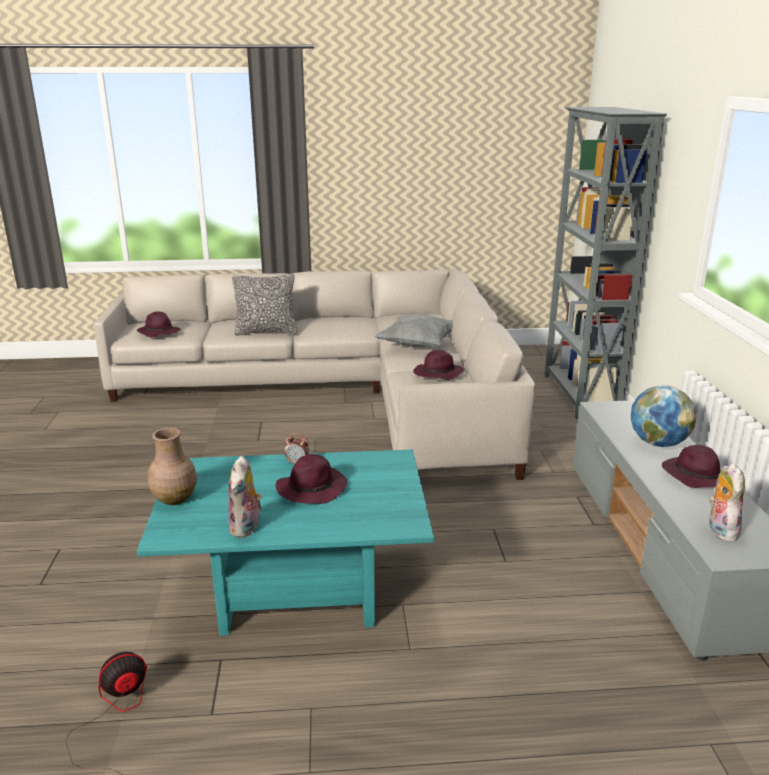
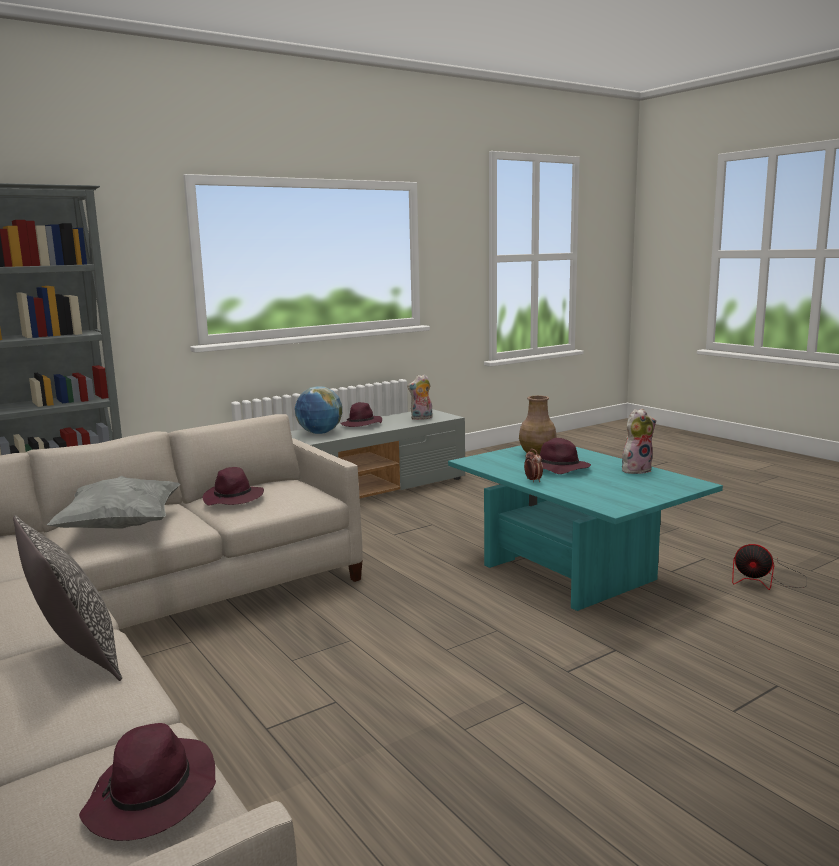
camera: 120 degrees left, 10 degrees down
brown vase [148,428,197,505] -> brown vase moved to [519,396,557,455]

